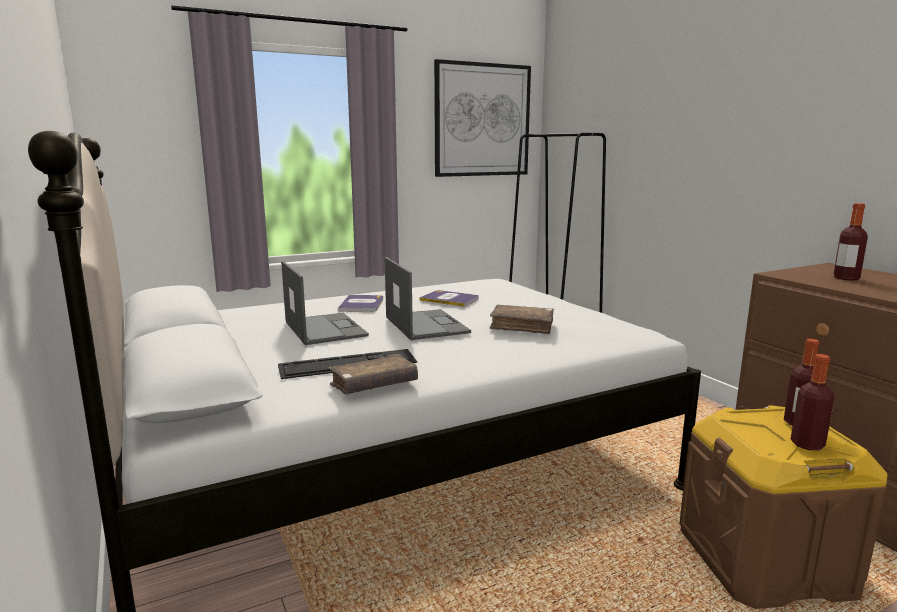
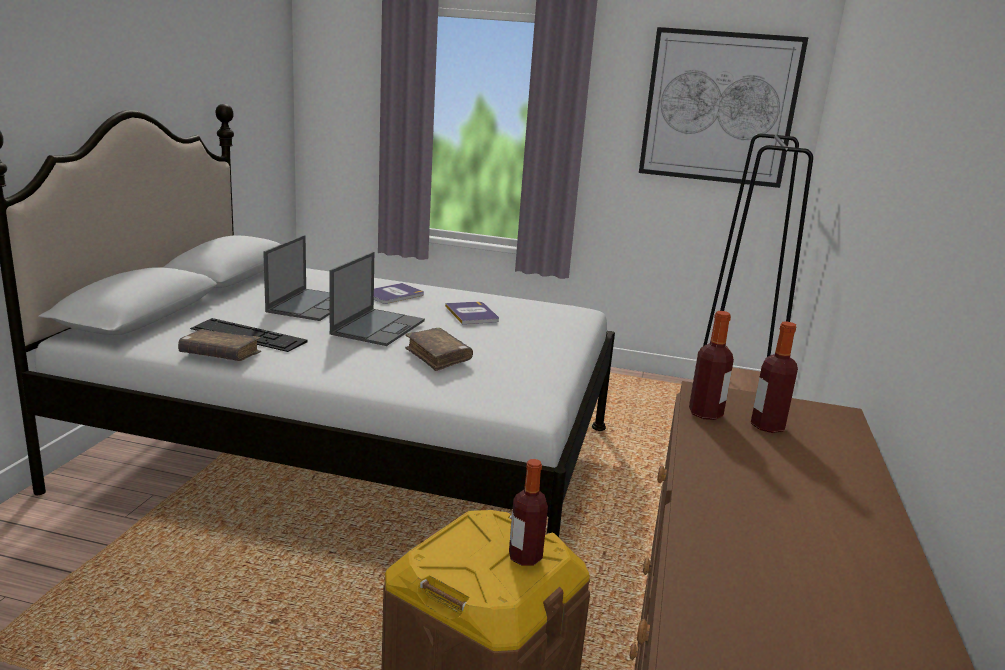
camera: 40 degrees right, 5 degrees up
bottle [791,354,834,451] -> bottle moved to [689,311,734,420]

